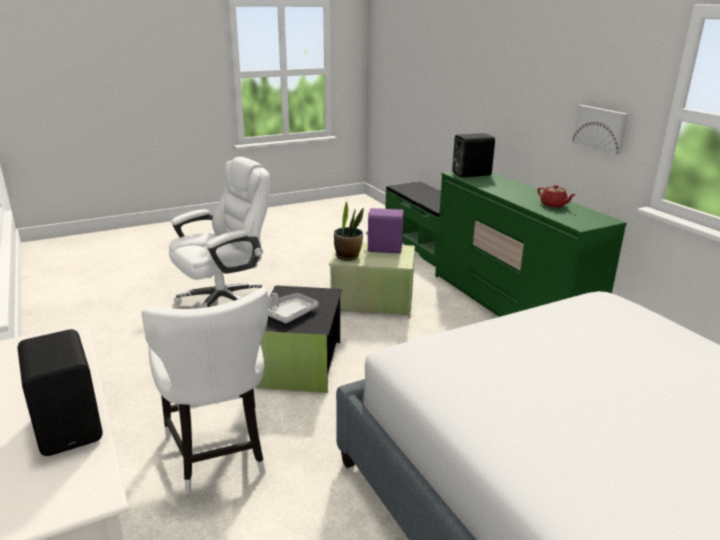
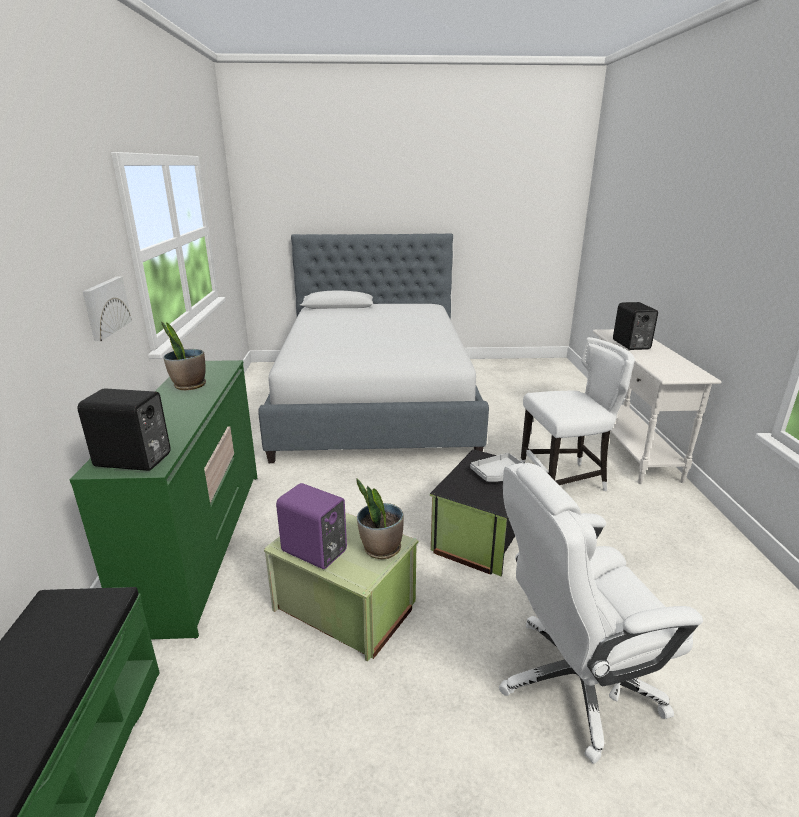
camera: 155 degrees left, 0 degrees up
white chair [142,288,268,494] -> white chair turned 75 degrees clockwise [521,337,635,491]
red teapot [537,185,576,208] -> potted plant [161,321,206,390]

